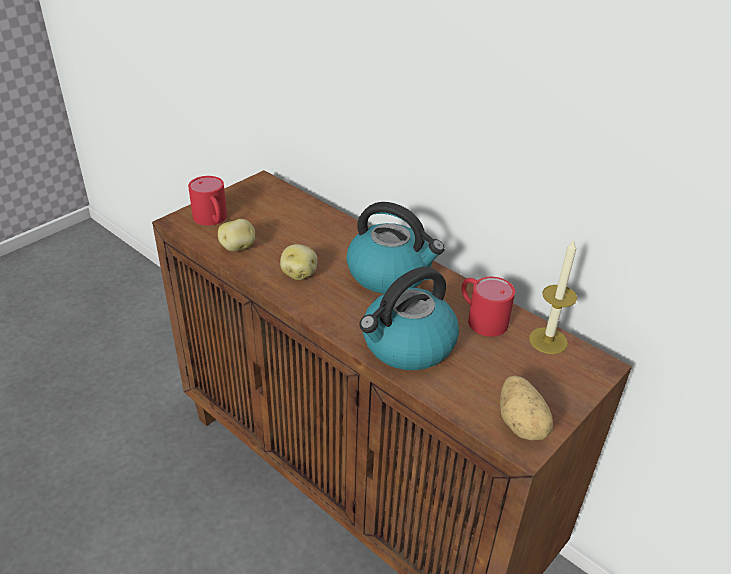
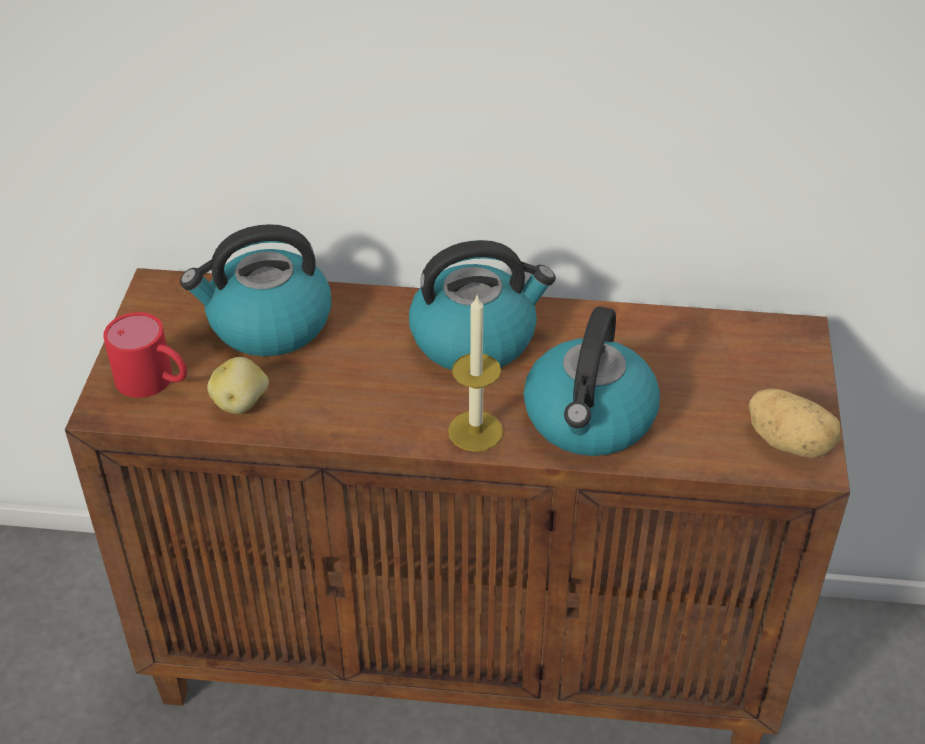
camera: 35 degrees left, 5 degrees up
potato [280,244,318,280] -> none
red mug [461,277,515,337] -> none
candle [529,240,577,354] -> candle moved to [448,295,504,452]
none -> kettle [180,224,331,356]

